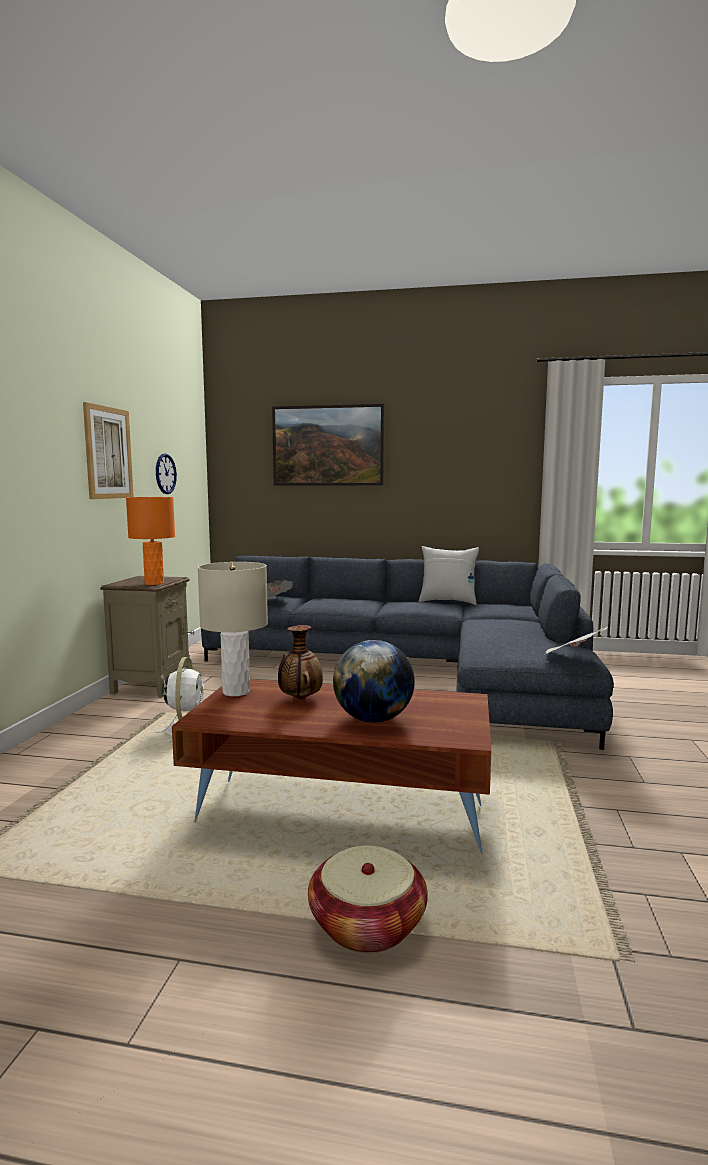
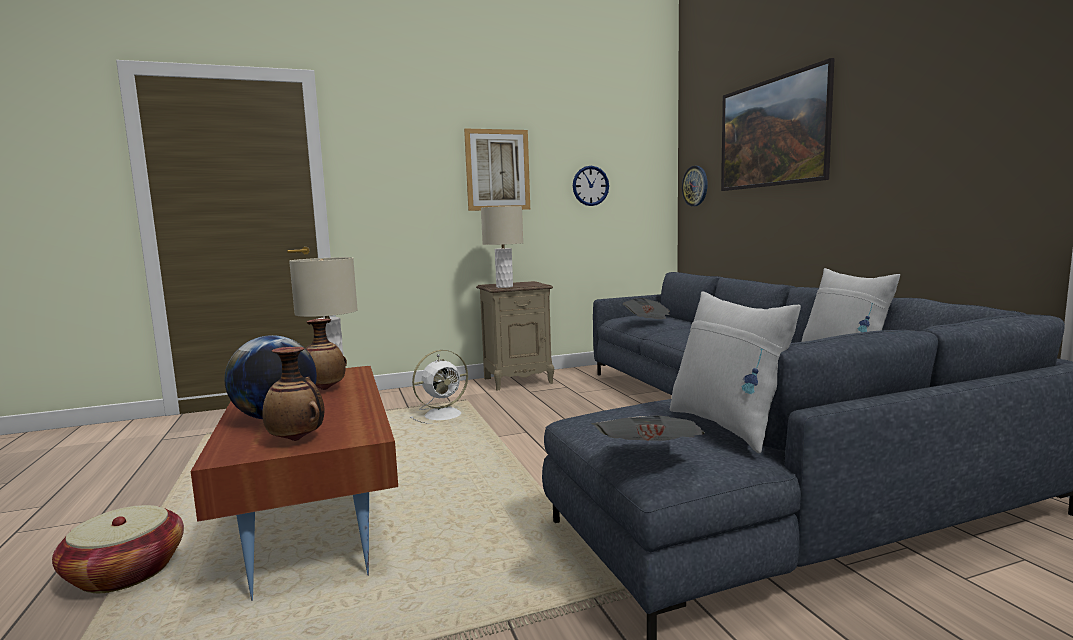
camera: 60 degrees right, 0 degrees up
orange table lamp [126,497,175,585] -> beige table lamp [481,206,523,288]
none -> vase [262,347,324,441]
none -> grey pillow [669,291,801,453]
none -> wall clock [682,166,708,206]

